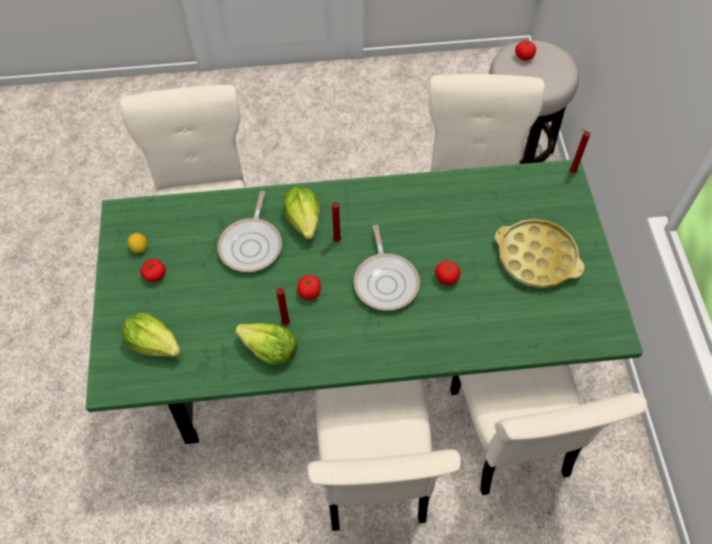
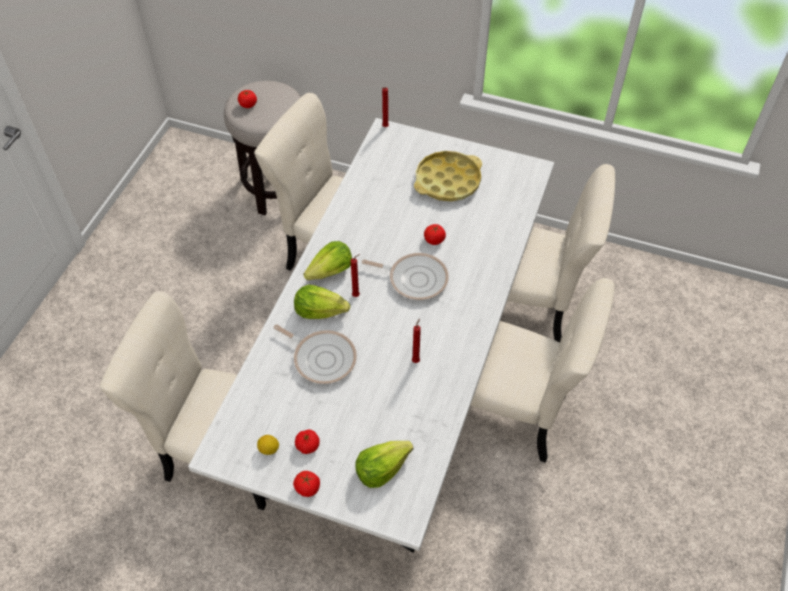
camera: 65 degrees left, 5 degrees down
green dining table [85,159,643,444] -> white dining table [188,118,554,553]
lettuce [235,324,298,365] -> lettuce moved to [303,241,352,280]
tomato [297,275,321,300] -> tomato moved to [293,471,320,497]

